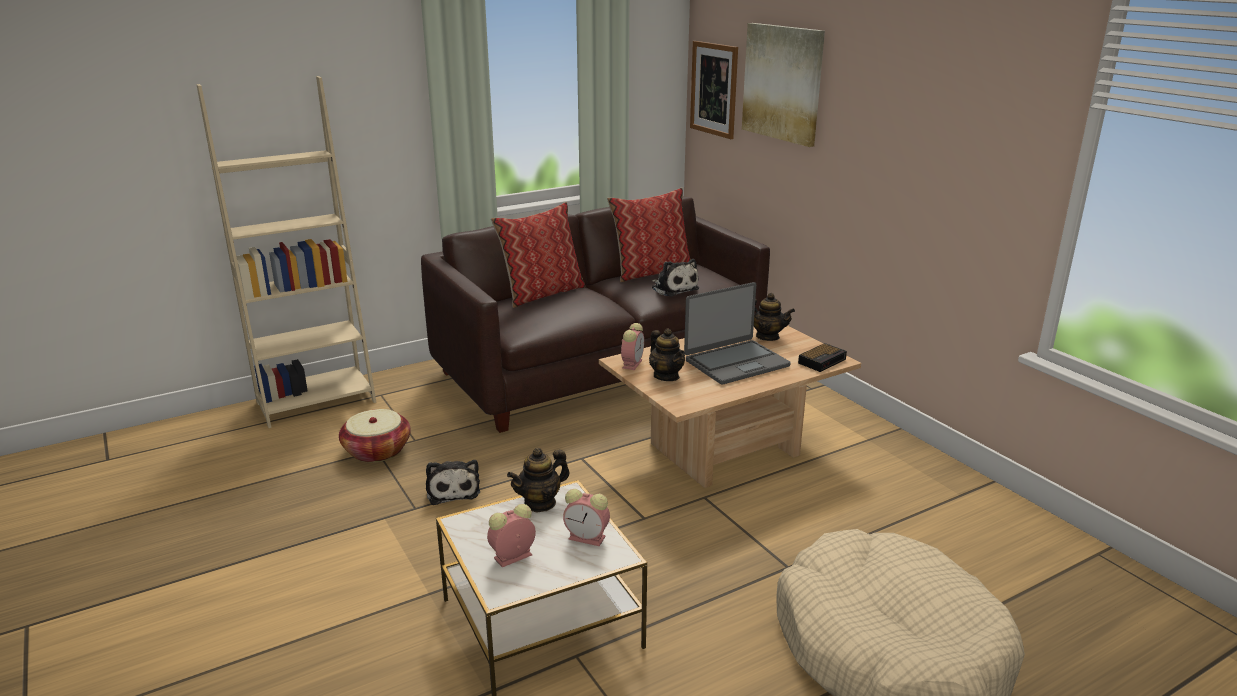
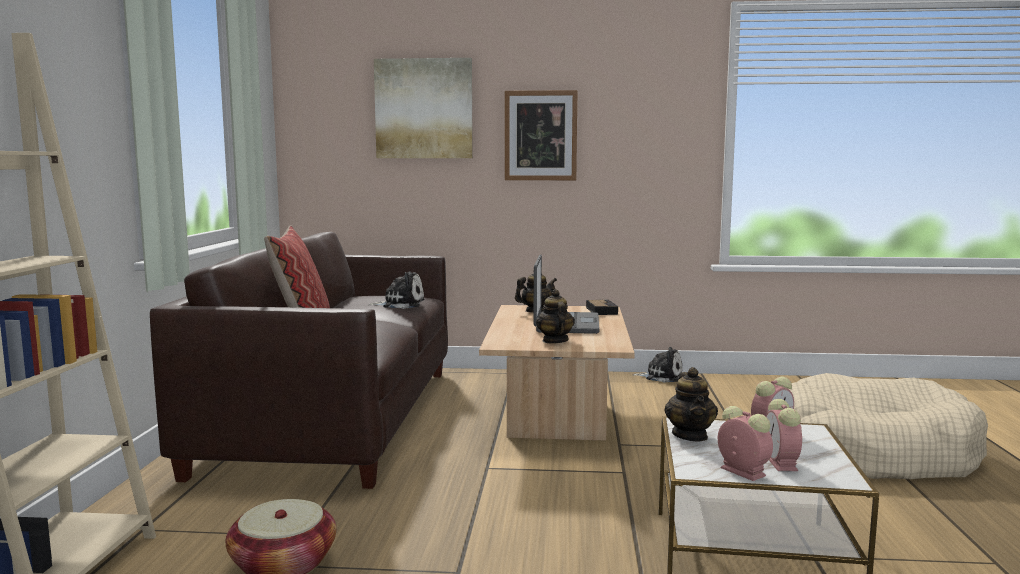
camera: 55 degrees left, 15 degrees down
plush toy [426,460,480,505] -> plush toy moved to [633,347,683,382]
pillow [607,188,691,282] -> none
alarm clock [621,323,644,370] -> alarm clock moved to [718,406,773,481]
teapot [649,329,685,381] -> teapot turned 105 degrees counterclockwise [536,289,575,343]
picture [690,41,738,139] -> picture moved to [505,90,578,180]

